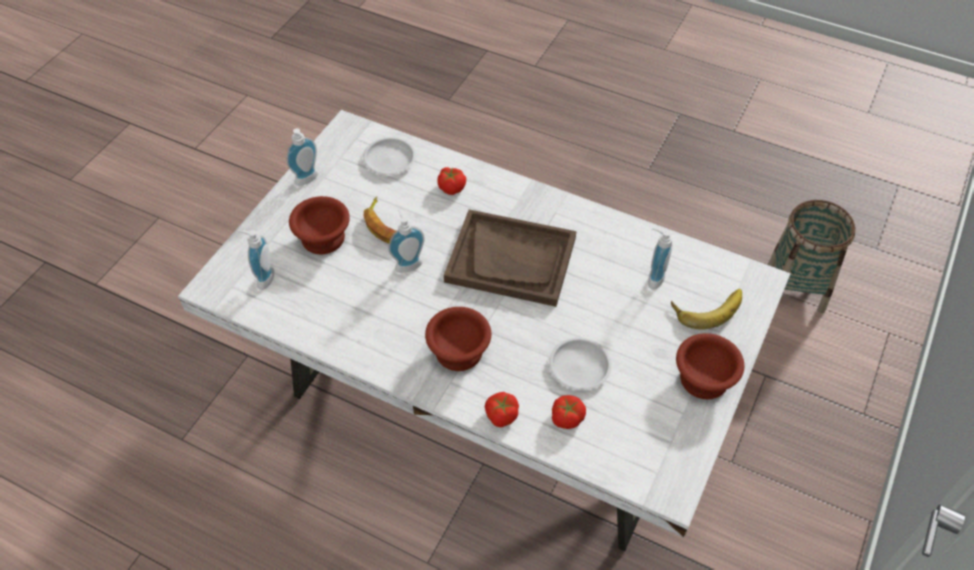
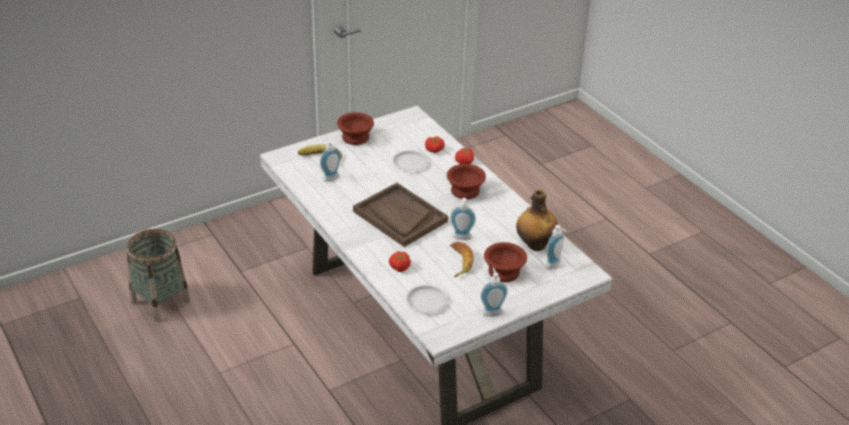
camera: 150 degrees left, 15 degrees down
none -> bottle [516,189,558,251]

